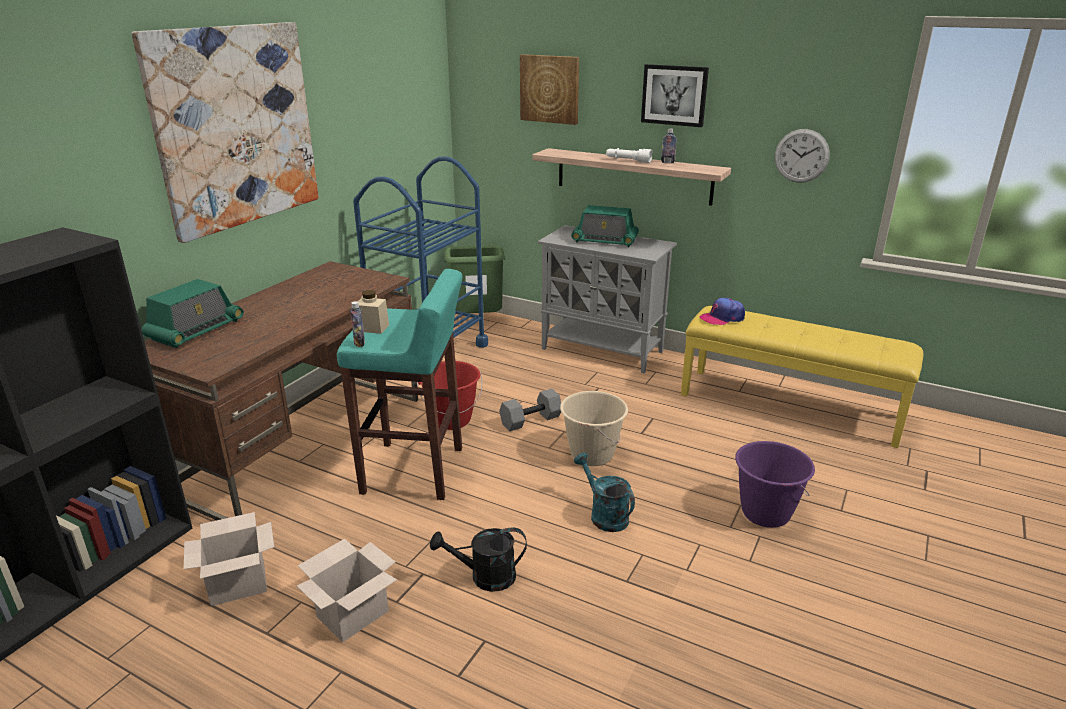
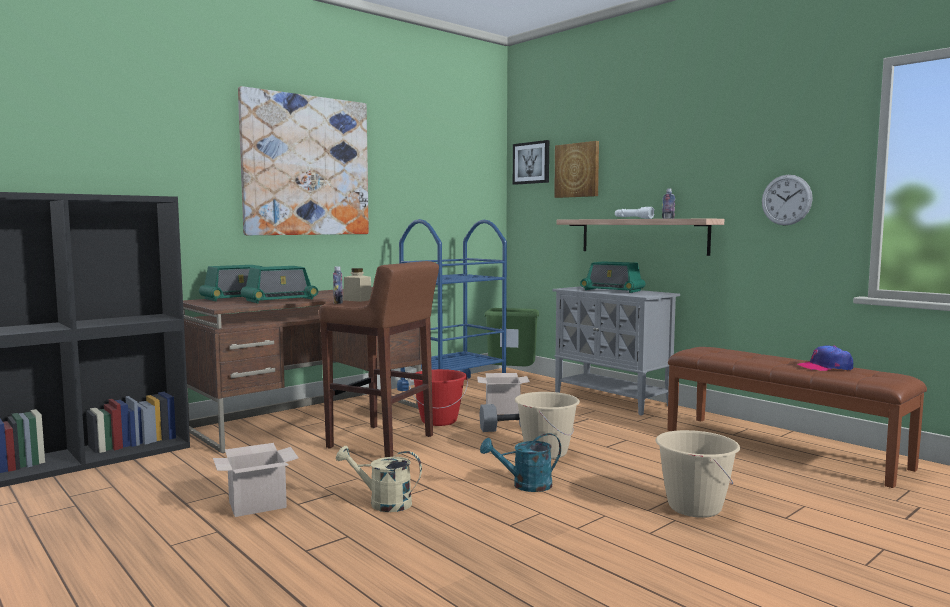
camera: 20 degrees right, 20 degrees down
cardboard box [184,512,274,606] -> cardboard box moved to [477,373,530,414]
turquoise stool [337,269,462,500] -> brown stool [319,261,439,457]
black watering can [430,527,527,592] -> beige watering can [336,446,422,512]
turquoise watering can [574,452,635,532] -> turquoise watering can turned 90 degrees counterclockwise [480,433,561,492]
picture [641,64,709,127] -> picture moved to [513,140,549,185]
yellow bench [681,306,923,448] -> brown bench [667,347,927,488]
cap [700,298,745,325] -> cap moved to [797,345,853,371]
purple bucket [735,441,815,528] -> beige bucket [656,430,740,518]
none -> radio [241,266,318,303]

